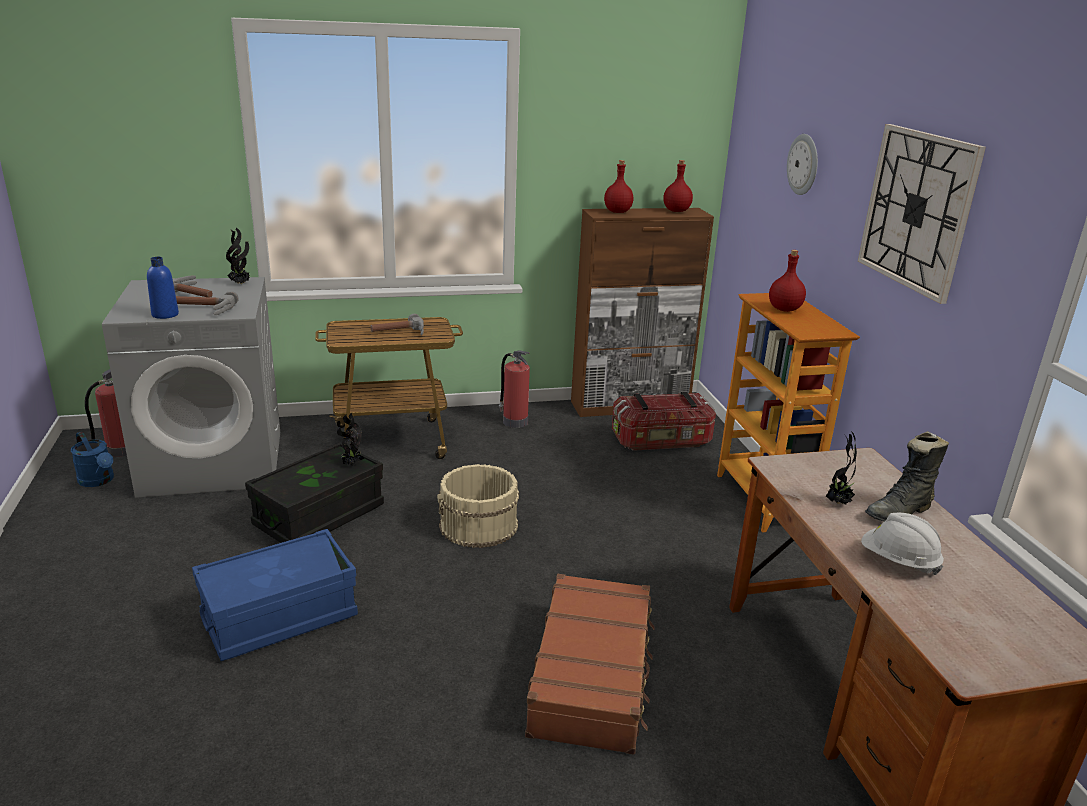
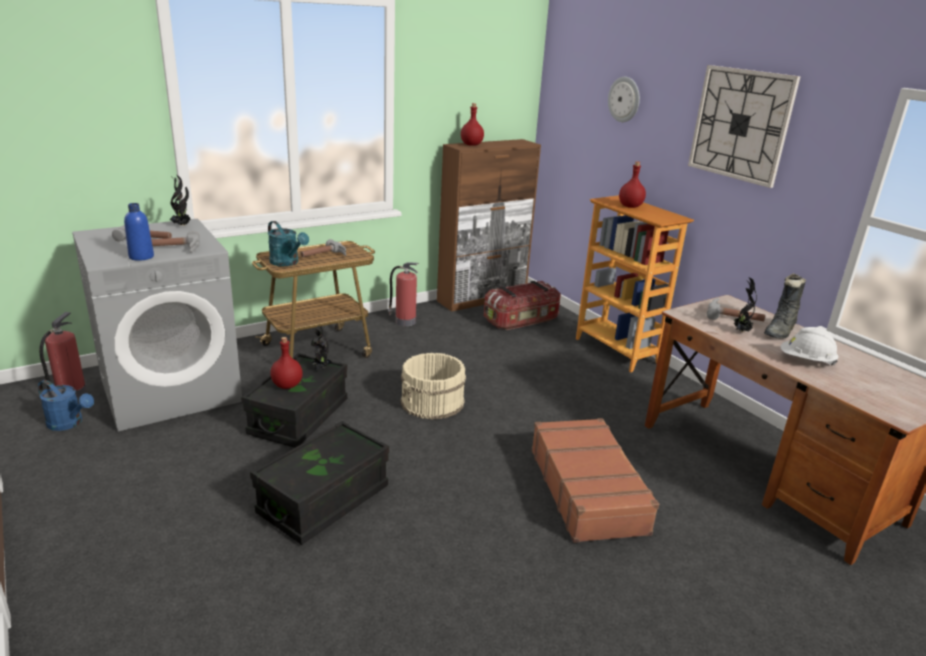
camera: 20 degrees left, 0 degrees up
blue storage box [192,529,358,661] -> black storage box [250,421,389,545]
red bottle [663,160,693,212] -> red bottle moved to [270,337,303,389]
none -> turquoise watering can [268,221,309,266]
none -> hammer [707,298,765,321]

